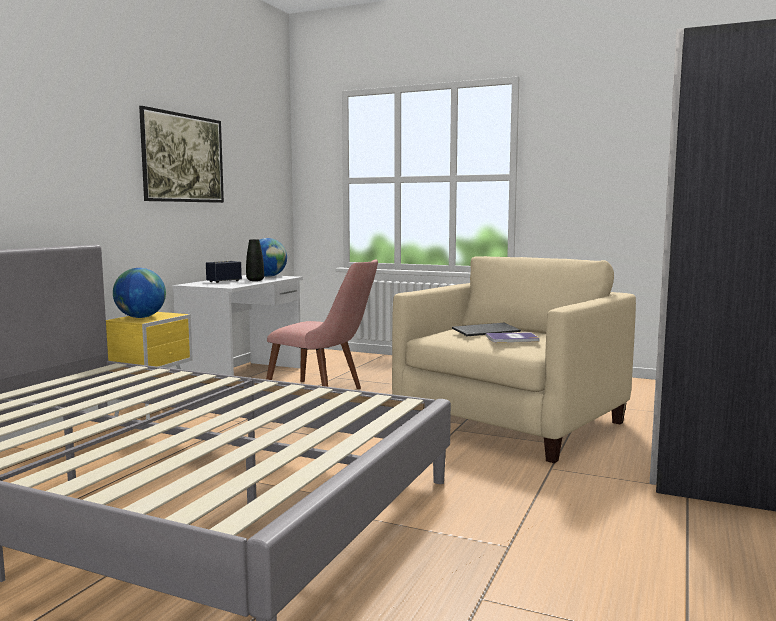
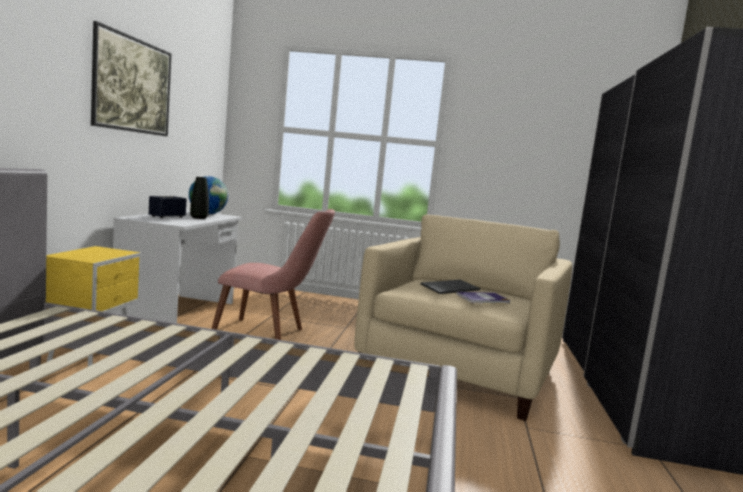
camera: 15 degrees left, 0 degrees up
globe [113,268,166,318] -> none

